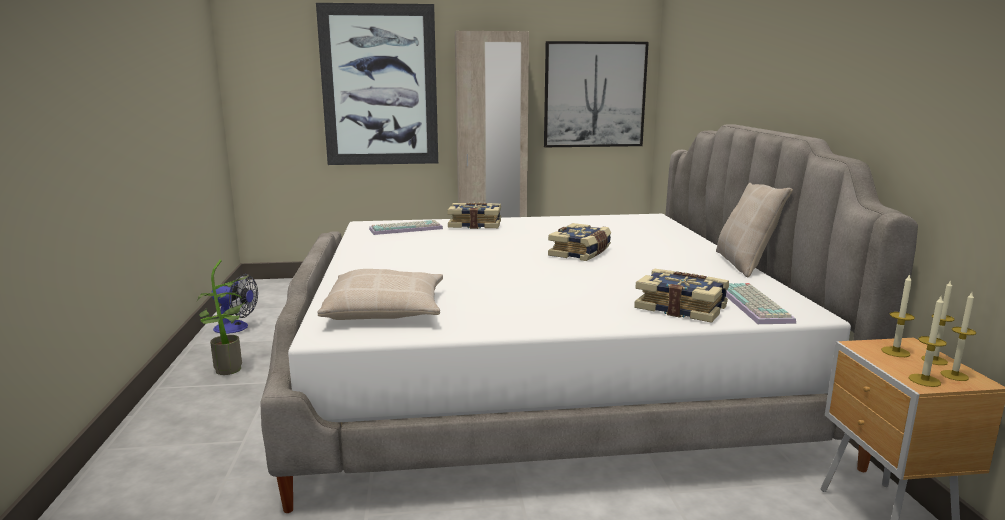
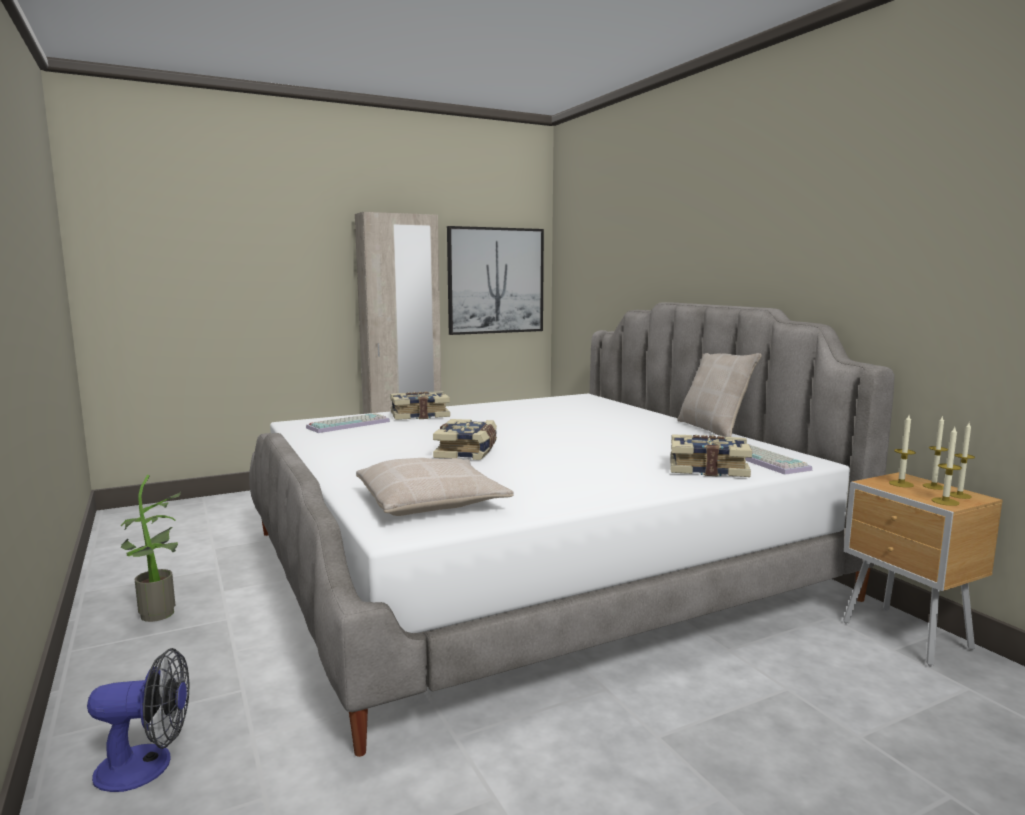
camera: 20 degrees left, 5 degrees down
fan [211,274,258,334] -> fan moved to [87,648,189,792]
picture [316,3,438,165] -> none
book [548,223,611,261] -> book moved to [433,419,497,460]

